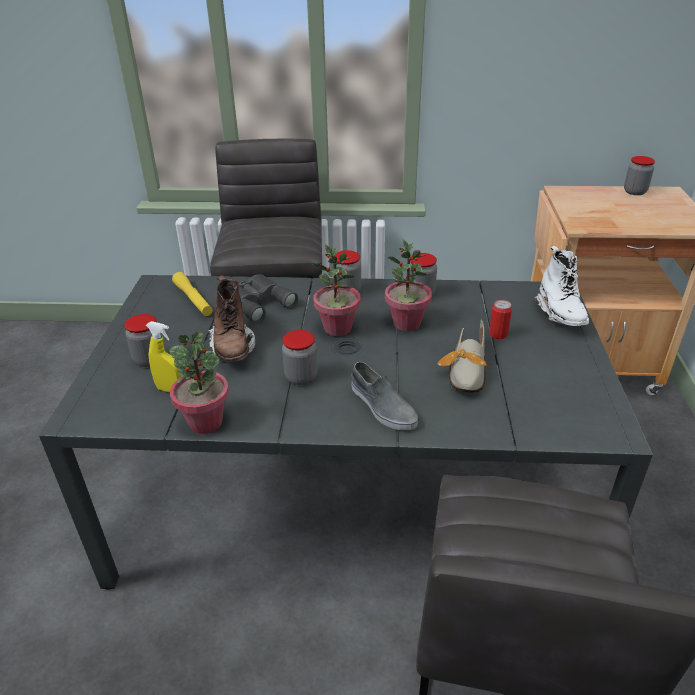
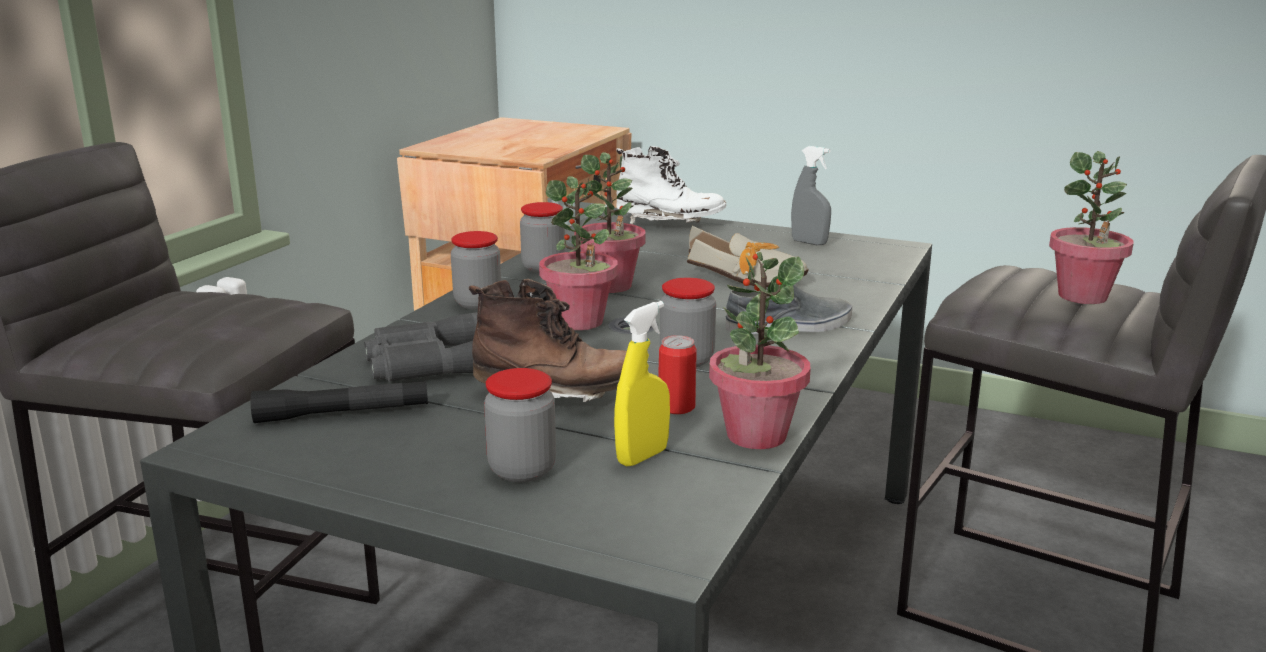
camera: 70 degrees left, 15 degrees down
yellow flashlight [172,272,213,316] -> black flashlight [251,381,428,423]
can [489,300,512,339] -> can moved to [659,335,697,414]
jar [624,156,655,195] -> none
none -> grey spray bottle [791,146,831,245]
none -> potted plant [1049,151,1133,304]

